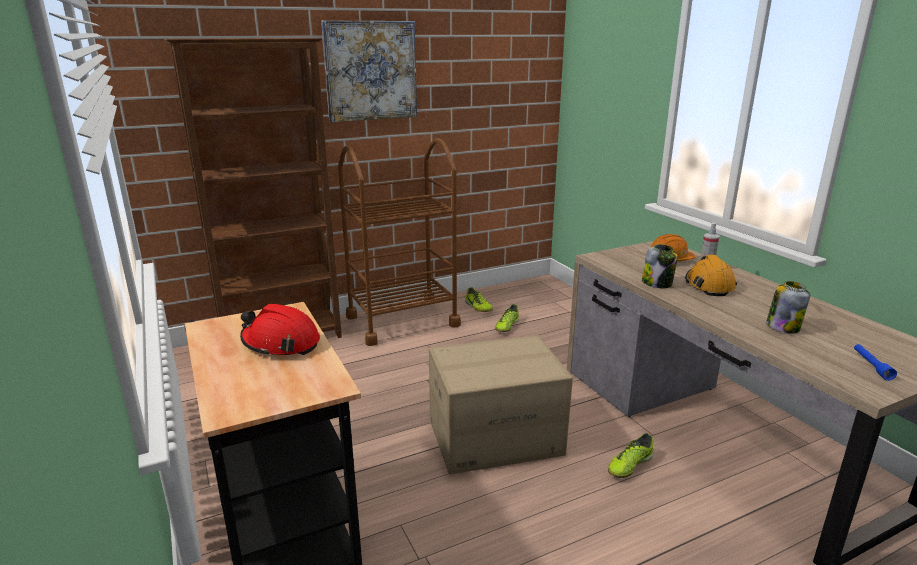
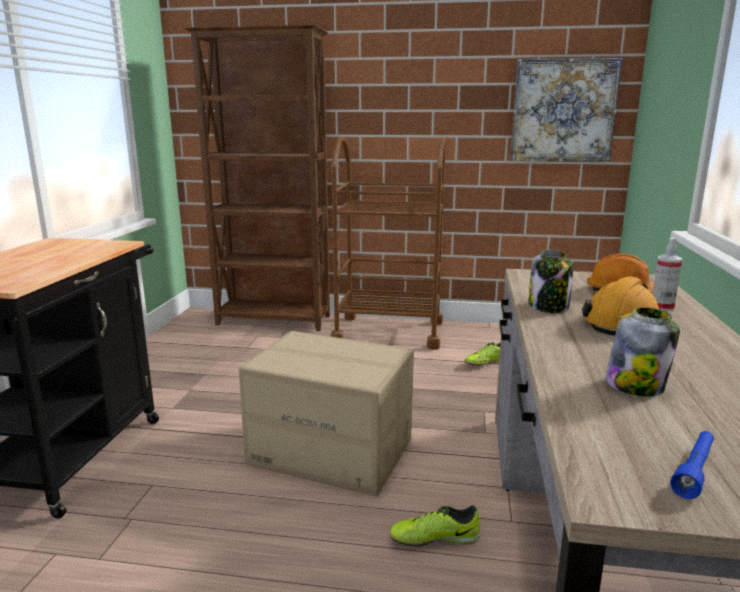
camera: 35 degrees right, 5 degrees down
red hard hat [240,304,320,357] -> none
picture [321,20,417,122] -> picture moved to [510,58,622,162]
shoe [465,287,493,312] -> none

